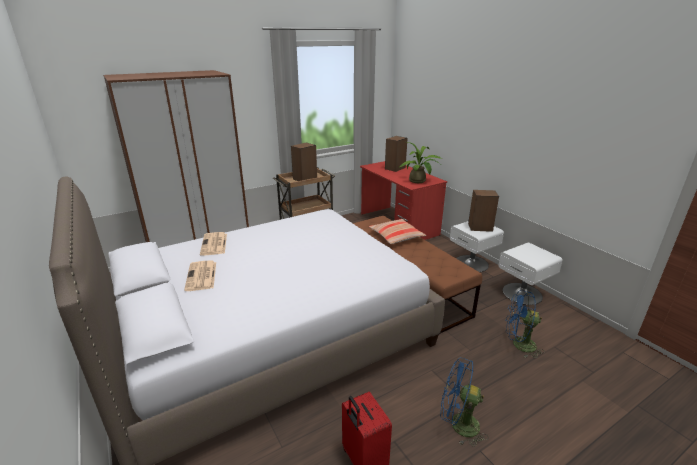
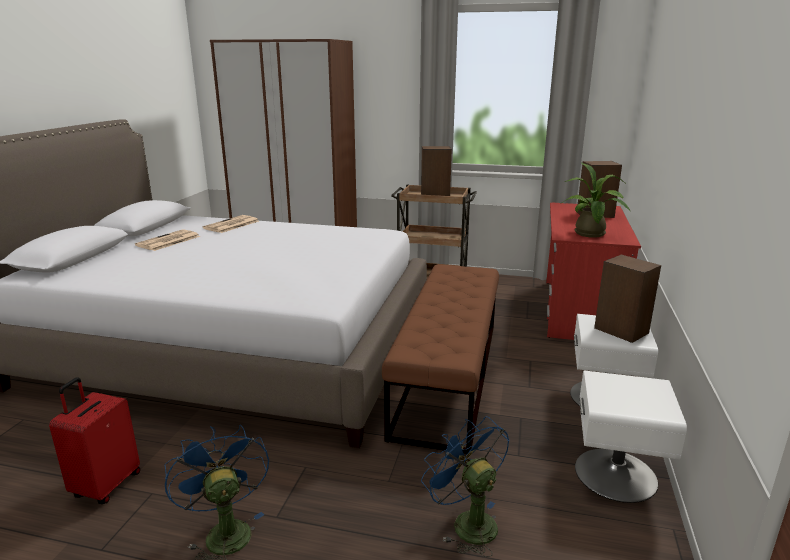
camera: 45 degrees right, 5 degrees down
pillow [369,219,426,244] -> none

